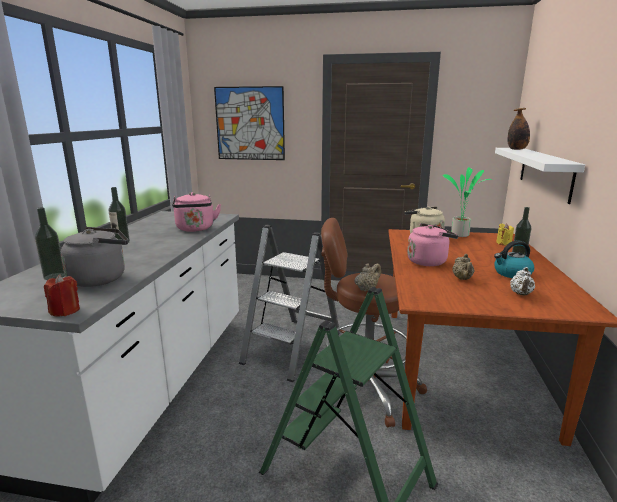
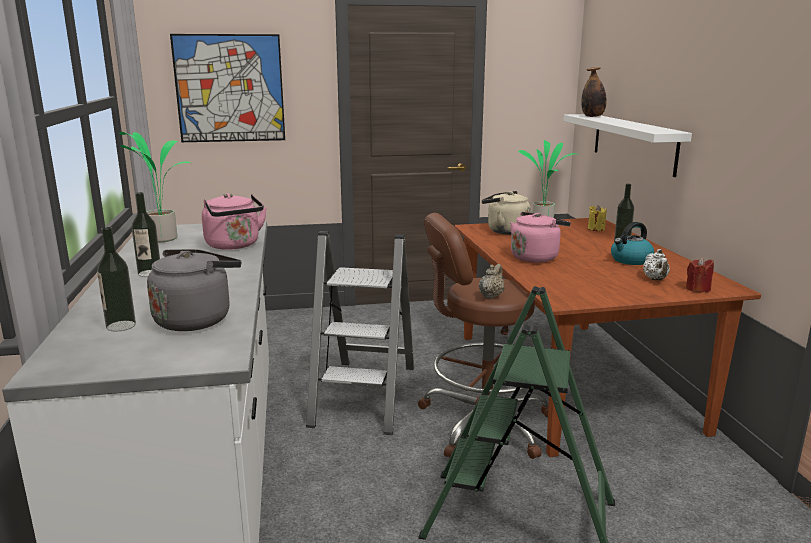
camera: 20 degrees left, 0 degrees up
red candle [44,275,80,317] -> red candle moved to [686,257,714,293]
beige teapot [452,254,474,280] -> none
none -> potted plant [119,132,191,242]

